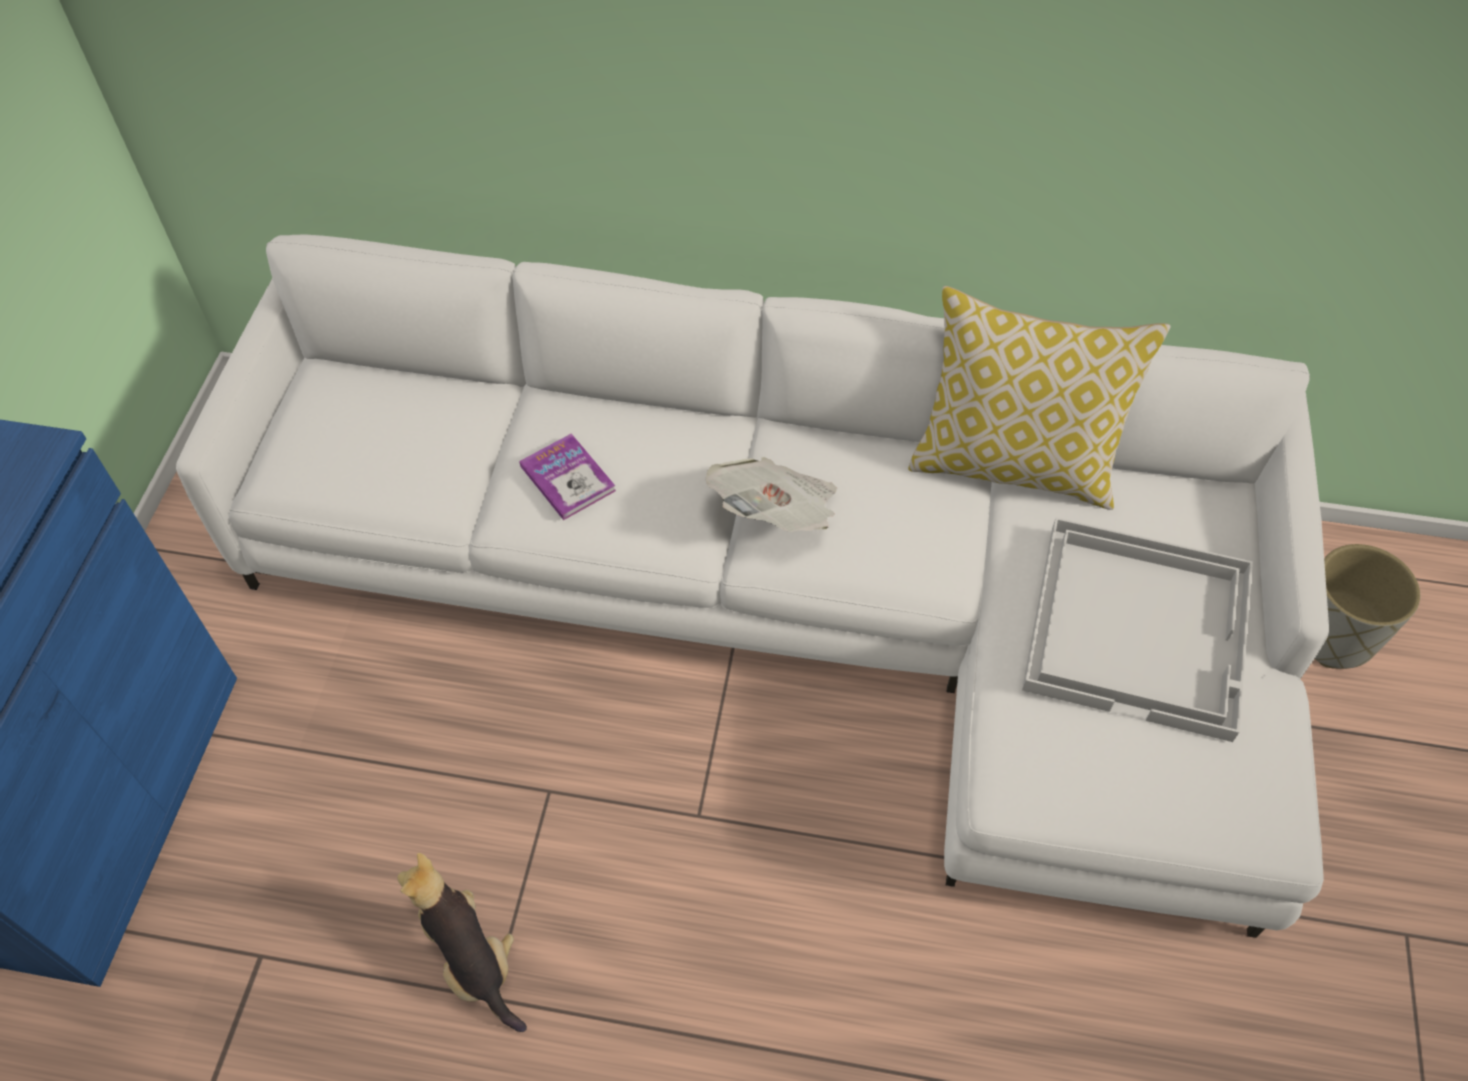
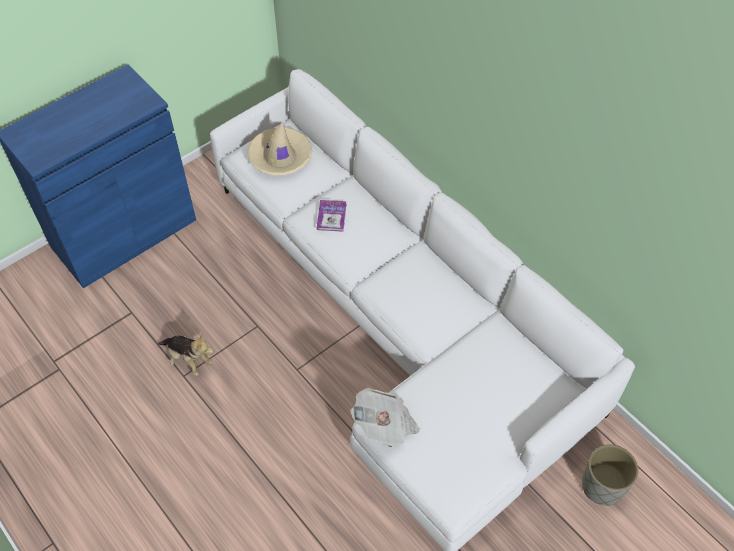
camera: 40 degrees right, 0 degrees up
plush toy [397,853,527,1032] -> plush toy turned 120 degrees clockwise [158,334,214,376]
newspaper [706,457,837,532] -> newspaper moved to [350,388,420,447]
pillow [908,286,1171,510] -> none
white tray [1022,517,1253,742] -> none
none -> beige hat [247,121,312,175]

